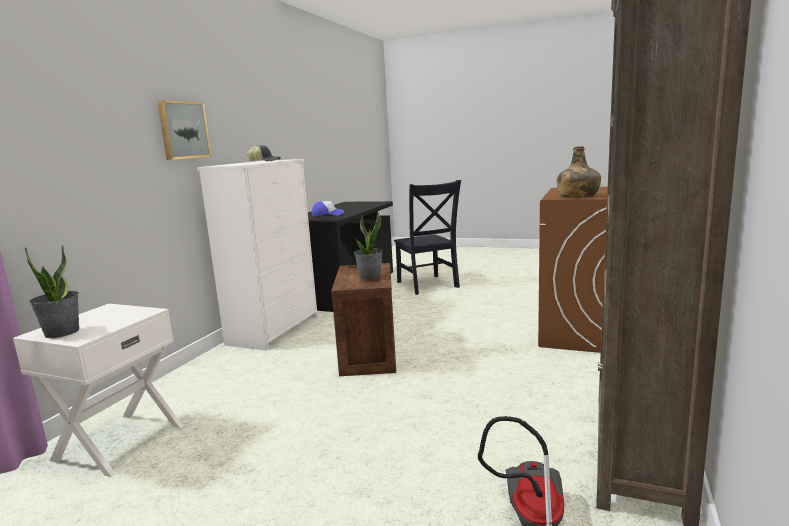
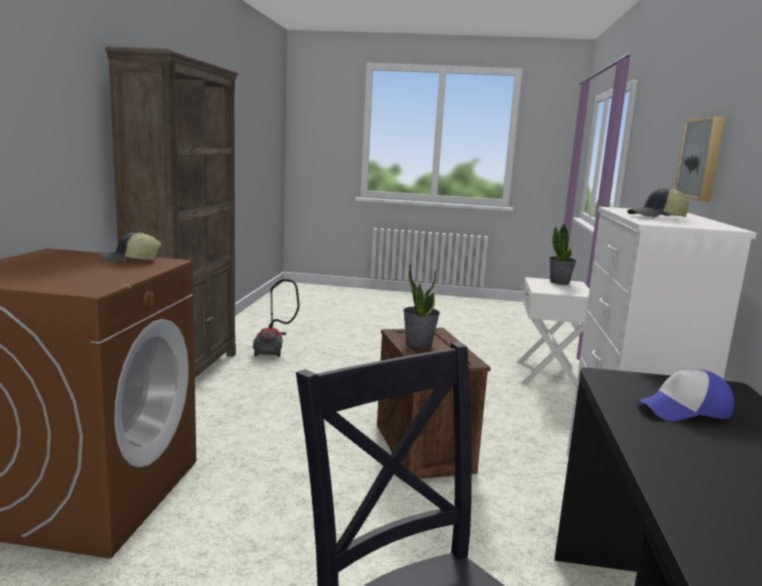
camera: 165 degrees right, 0 degrees up
green bottle [557,146,601,198] -> cap [100,232,161,262]

